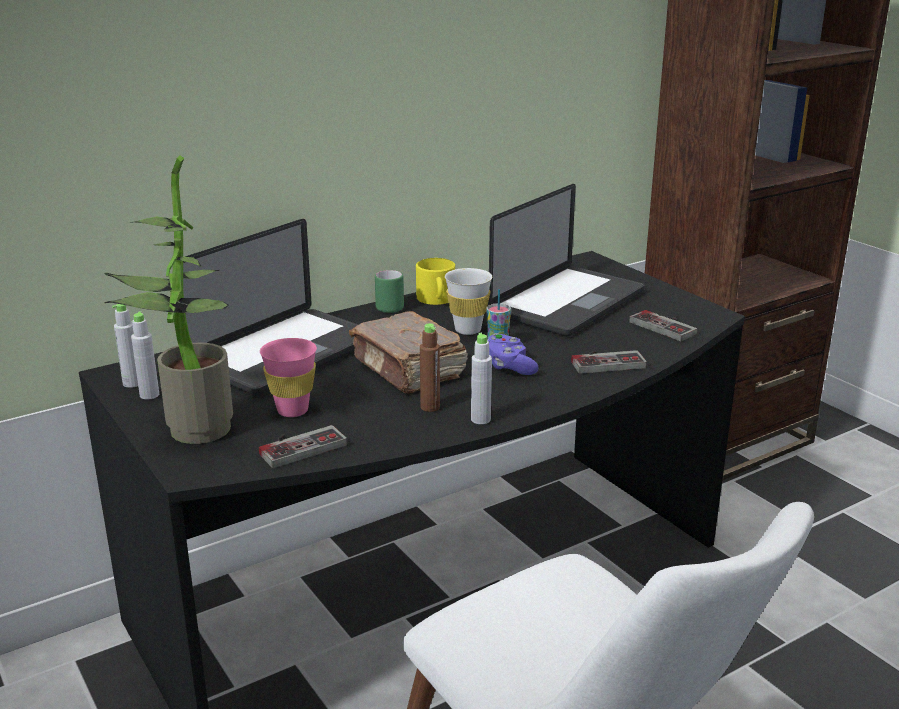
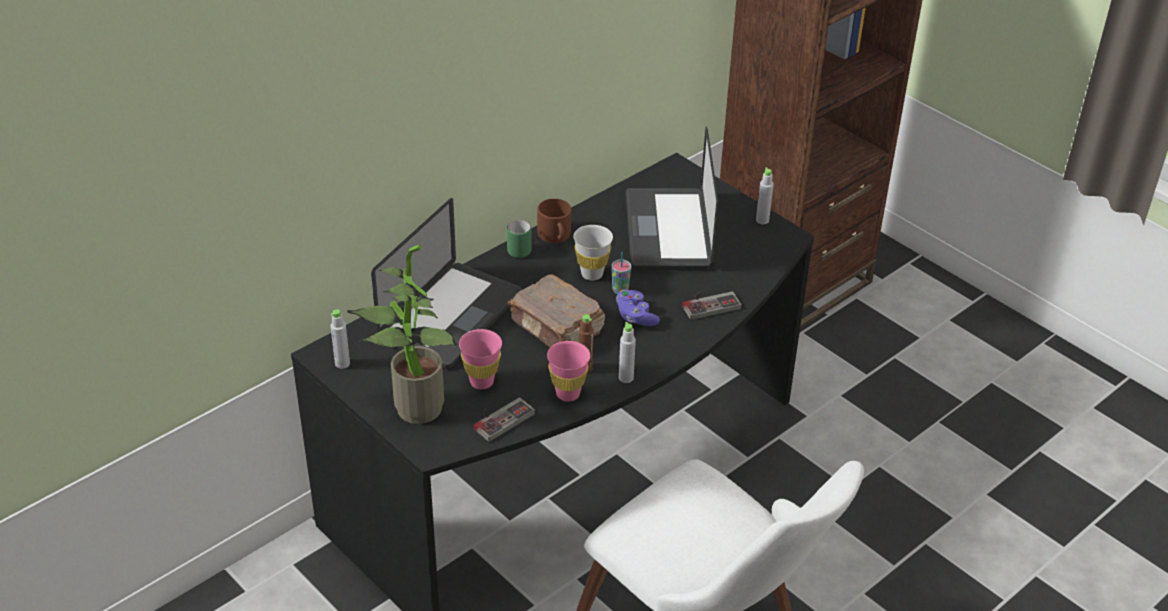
camera: 10 degrees left, 15 degrees up
grey bottle [131,311,159,400] -> grey bottle moved to [756,167,774,224]
yellow mug [416,258,455,305] -> brown mug [537,199,571,243]
laptop [488,184,645,337] -> laptop turned 150 degrees clockwise [626,127,718,270]
game controller [629,310,697,341] -> none
none -> pink cup [547,341,590,402]

